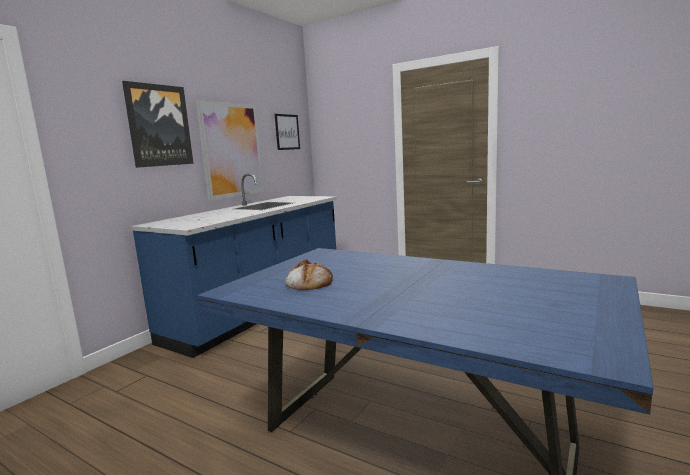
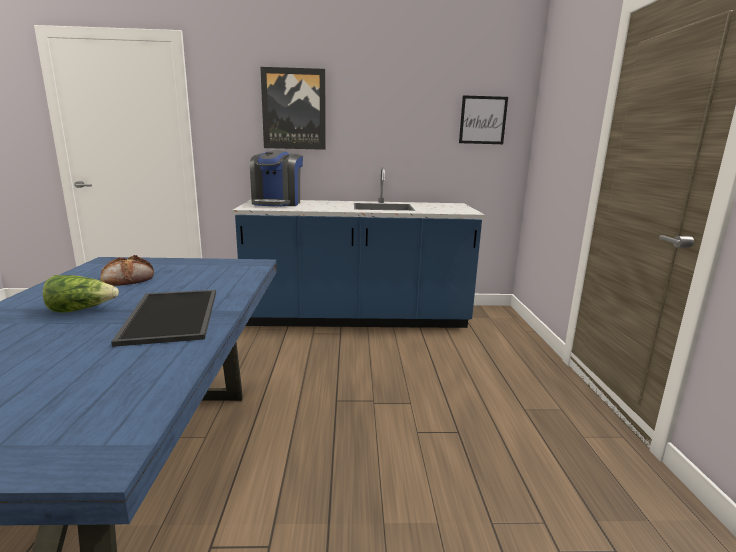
camera: 55 degrees right, 5 degrees up
picture [196,100,264,200] -> none
none -> lettuce [43,275,119,313]
none -> tray [111,290,216,347]
none -> coffee machine [250,150,303,207]

